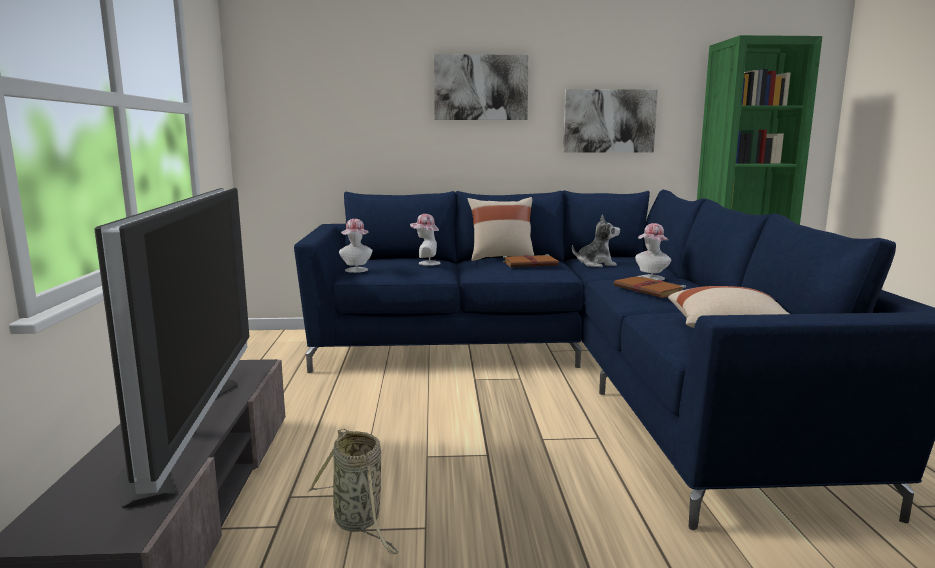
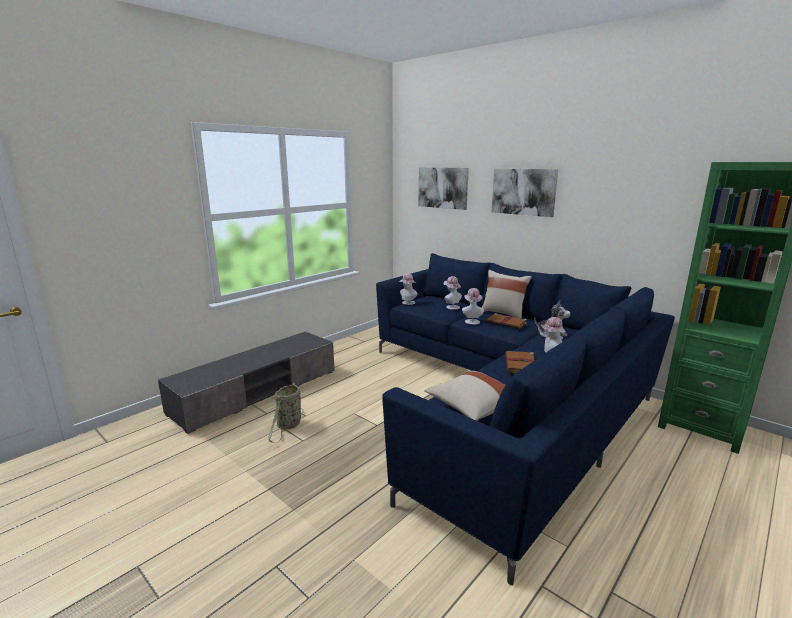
camera: 45 degrees right, 5 degrees up
television [94,188,249,509] -> none
picture [563,89,658,153] -> picture moved to [418,167,469,210]
none -> hat [462,288,484,325]

